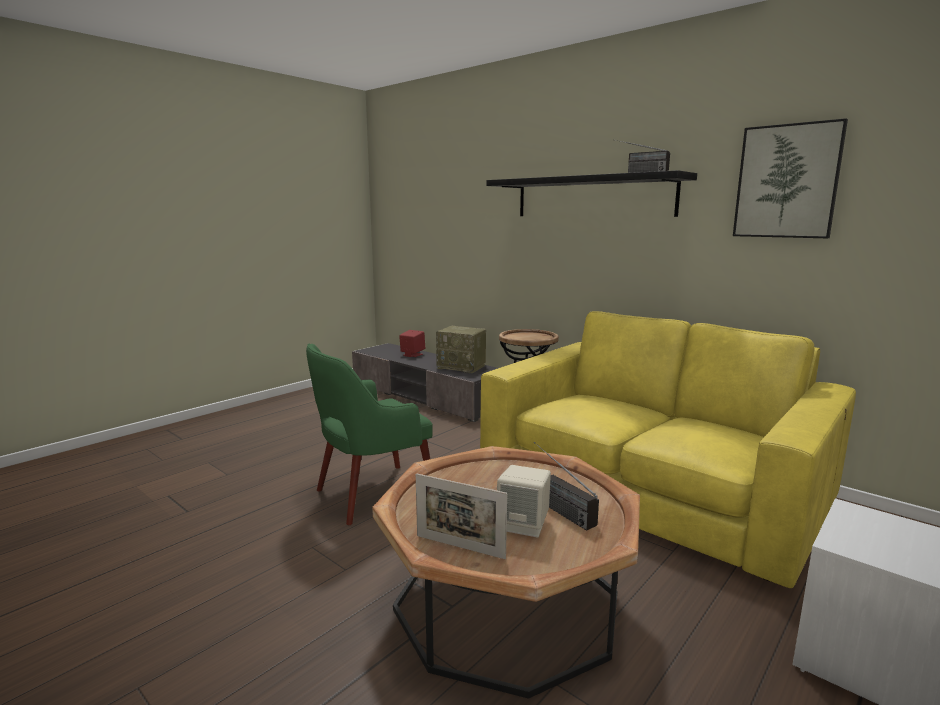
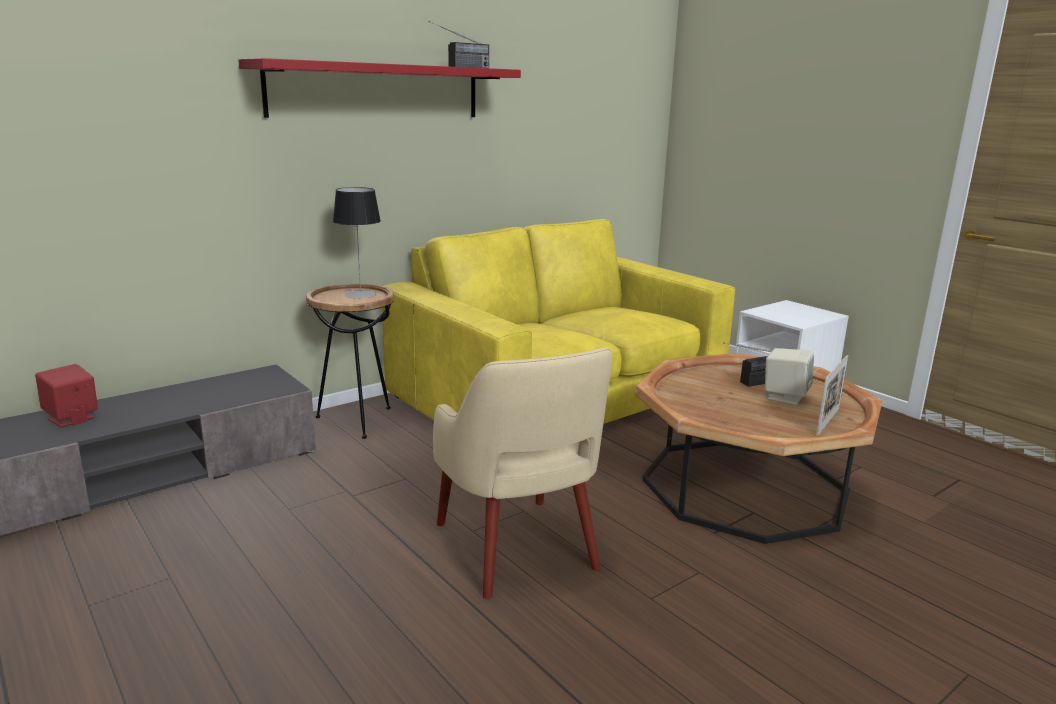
camera: 80 degrees left, 5 degrees up
green armchair [306,344,433,525] -> beige armchair [433,348,612,599]
radio [436,326,486,373] -> none
black shelf [486,170,697,217] -> red shelf [238,58,521,118]
picture [733,118,848,238] -> none
none -> table lamp [333,187,381,298]

